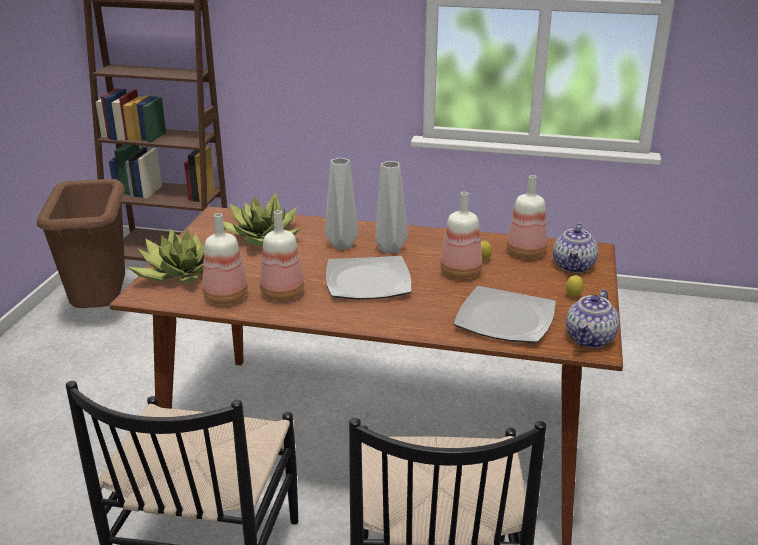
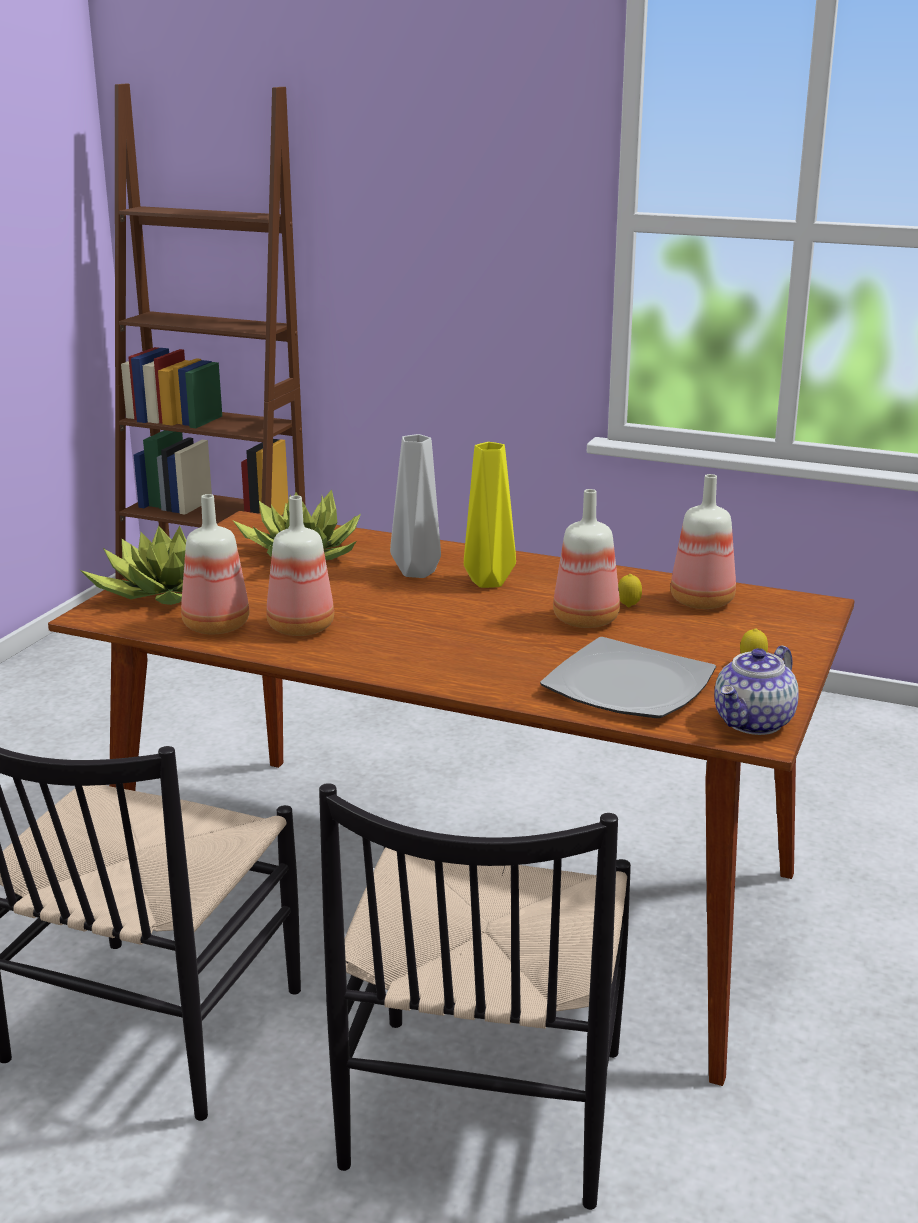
camera: 10 degrees right, 5 degrees down
brown trash can [37,179,125,308] -> none
plate [326,256,411,299] -> none
grey vase [375,161,408,254] -> yellow vase [464,442,516,588]
teapot [553,223,598,273] -> none

